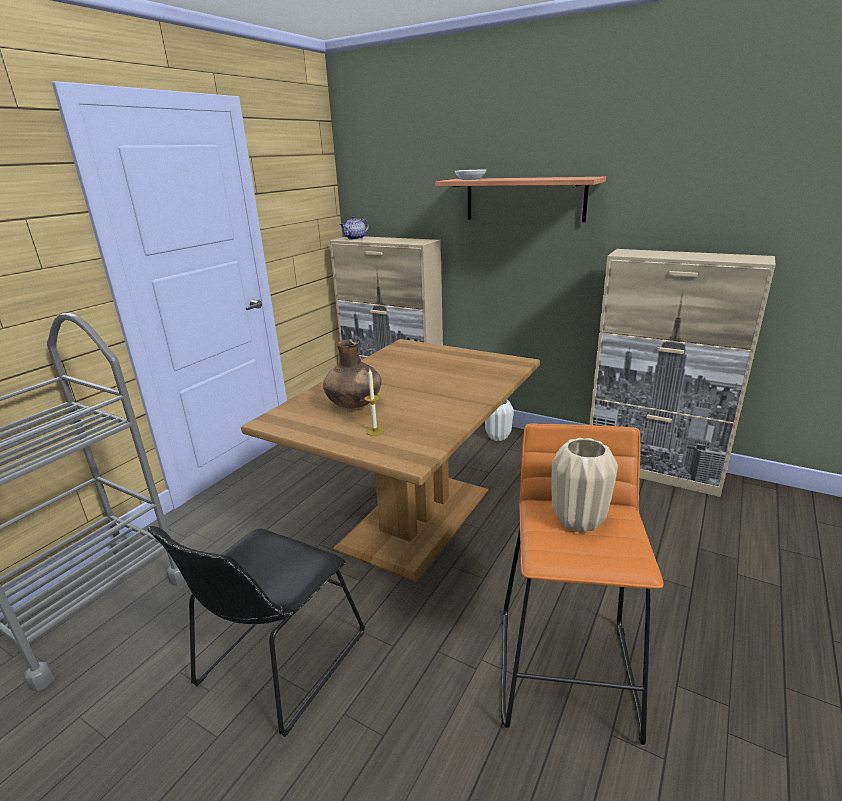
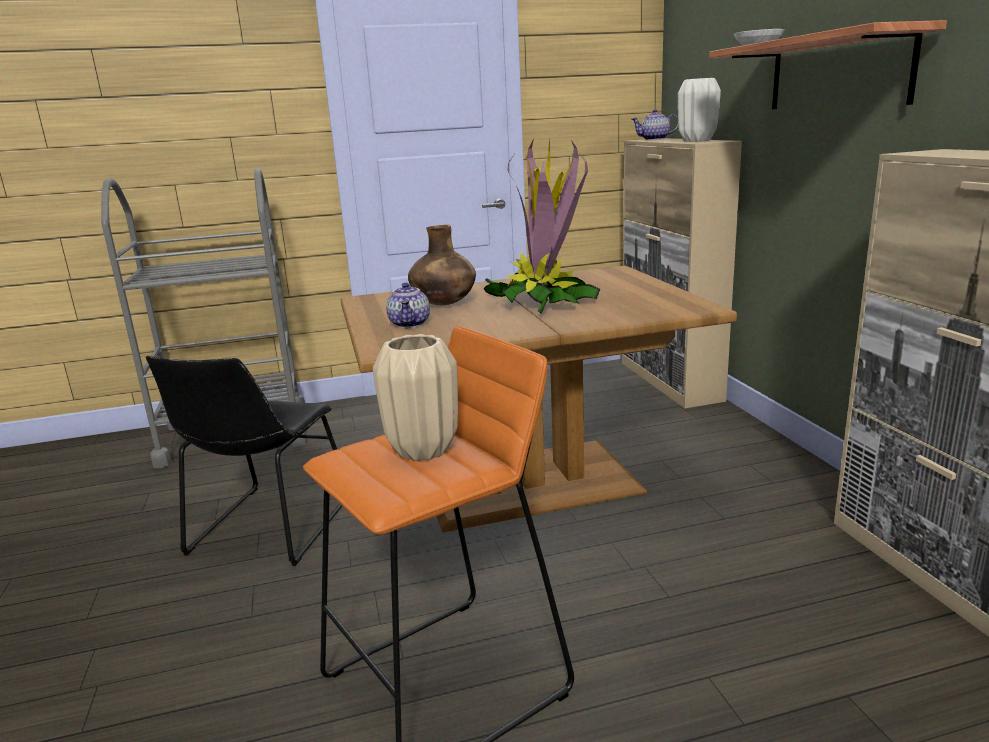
camera: 45 degrees right, 5 degrees down
black chair [147,526,365,737] -> black chair turned 60 degrees counterclockwise [146,356,342,566]
candle [364,369,384,436] -> teapot [386,283,430,328]
white vase [485,399,513,441] -> white vase moved to [678,78,721,142]
none -> potted plant [484,139,600,314]

